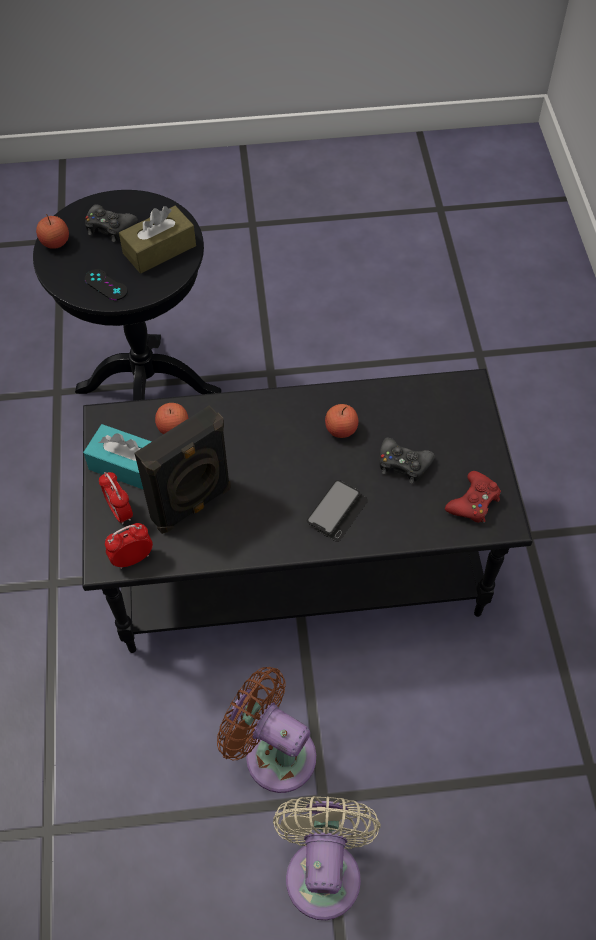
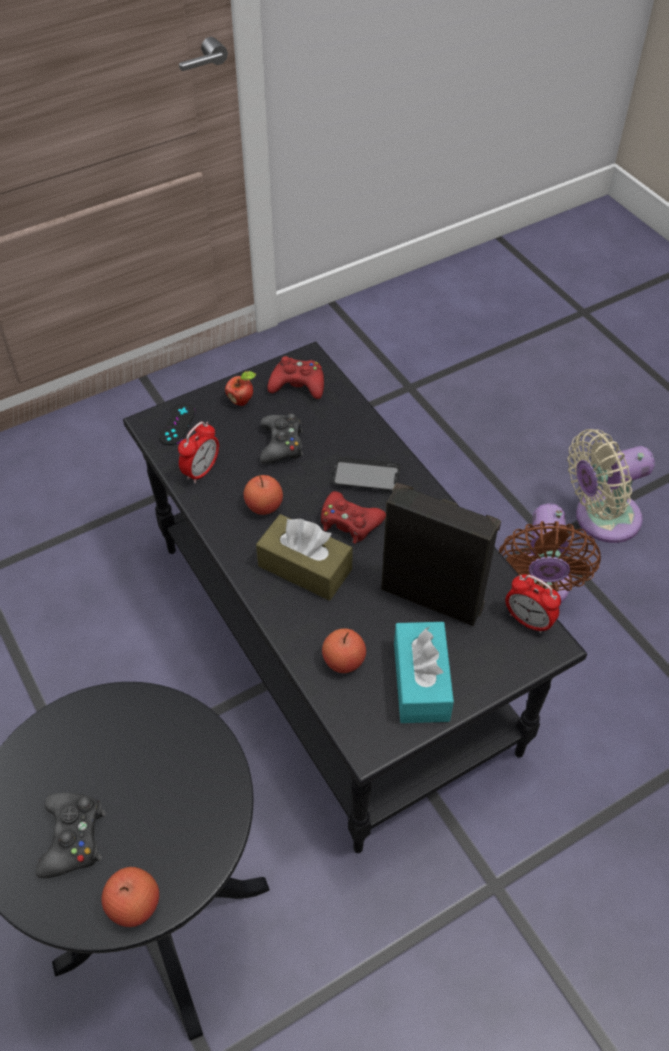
camera: 115 degrees left, 5 degrees down
black game controller [85,269,128,300] -> black game controller moved to [159,403,195,445]
alarm clock [99,472,133,525] -> alarm clock moved to [178,422,219,483]
brown tissue box [119,206,196,273] -> brown tissue box moved to [256,514,353,600]
none -> apple [225,371,256,406]
none -> red game controller [321,491,386,544]

